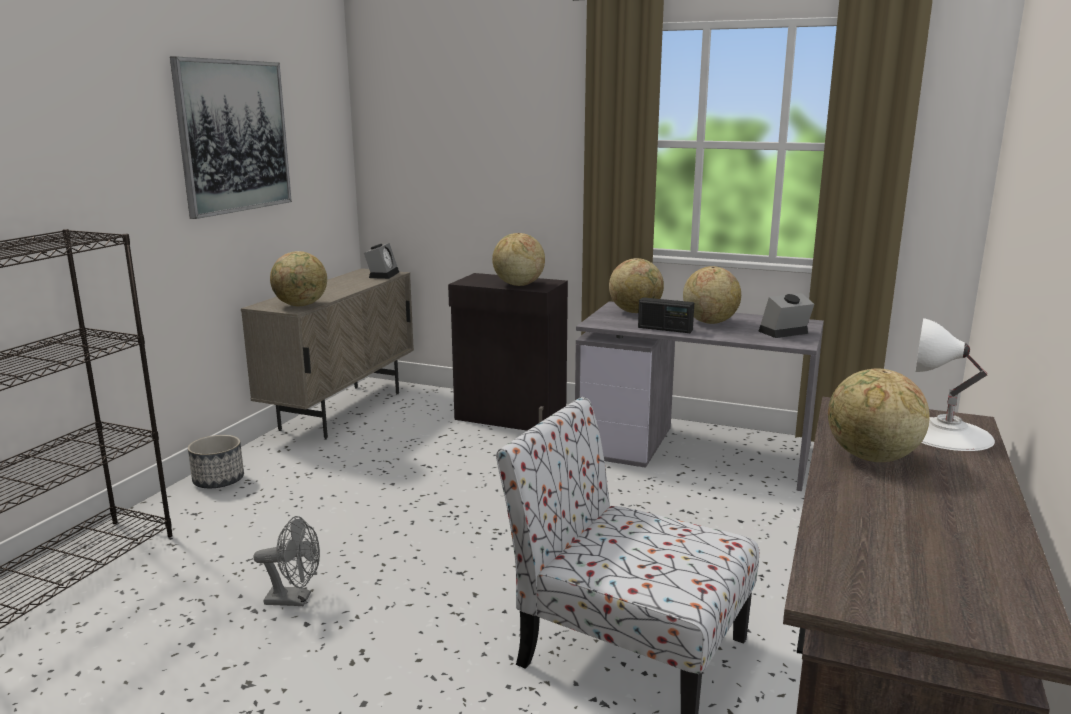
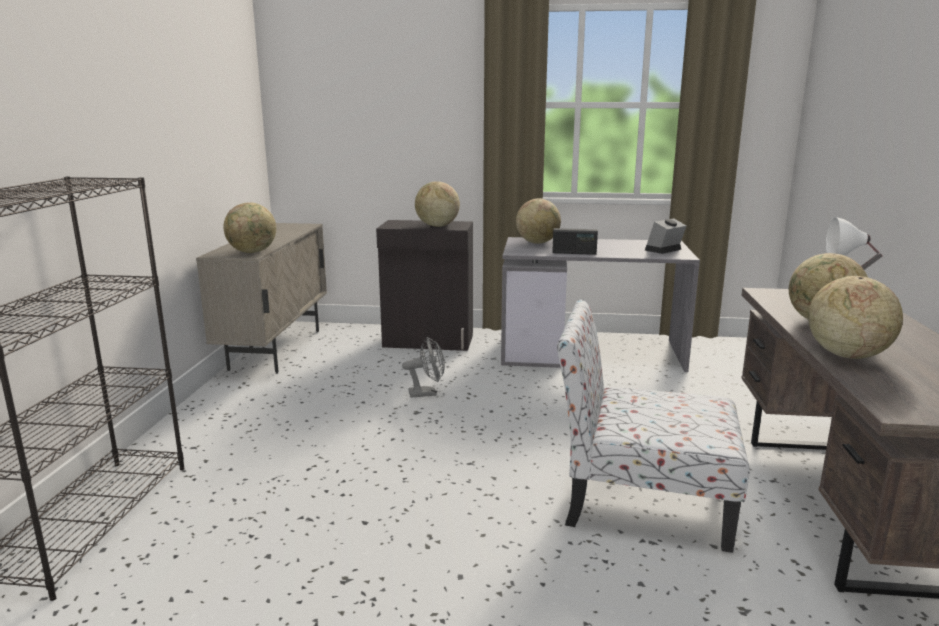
camera: 15 degrees left, 0 degrees up
picture [170,56,292,219] -> none
planter [188,435,244,488] -> none
grey fan [253,516,320,606] -> grey fan moved to [402,337,445,398]
alarm clock [364,243,399,279] -> none
globe [683,266,741,324] -> globe moved to [808,276,903,359]

